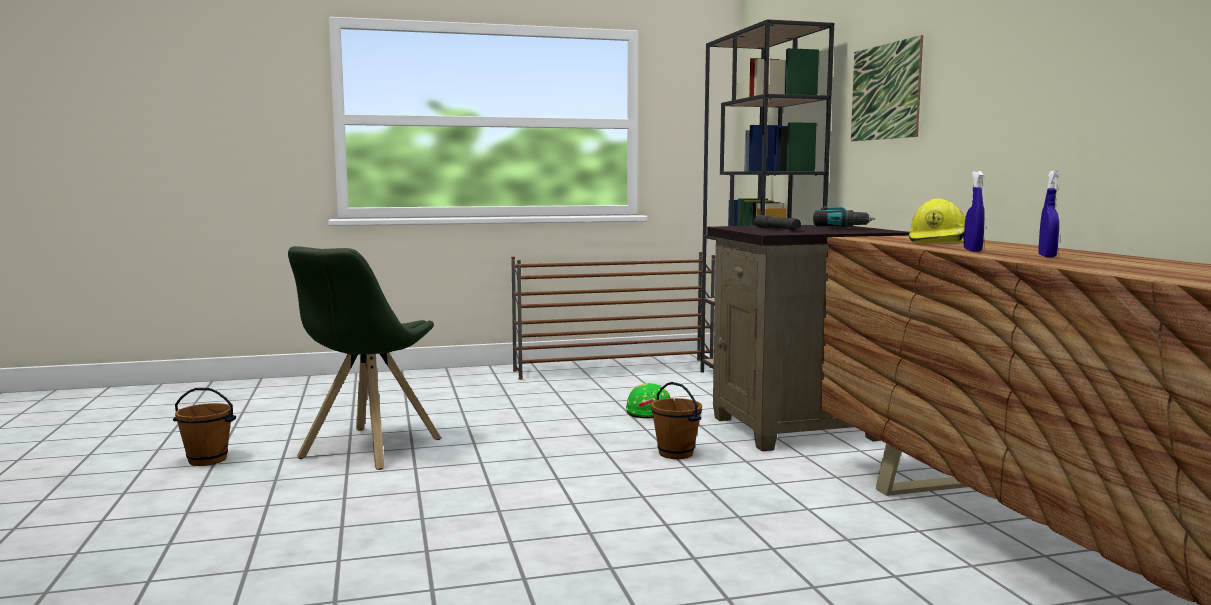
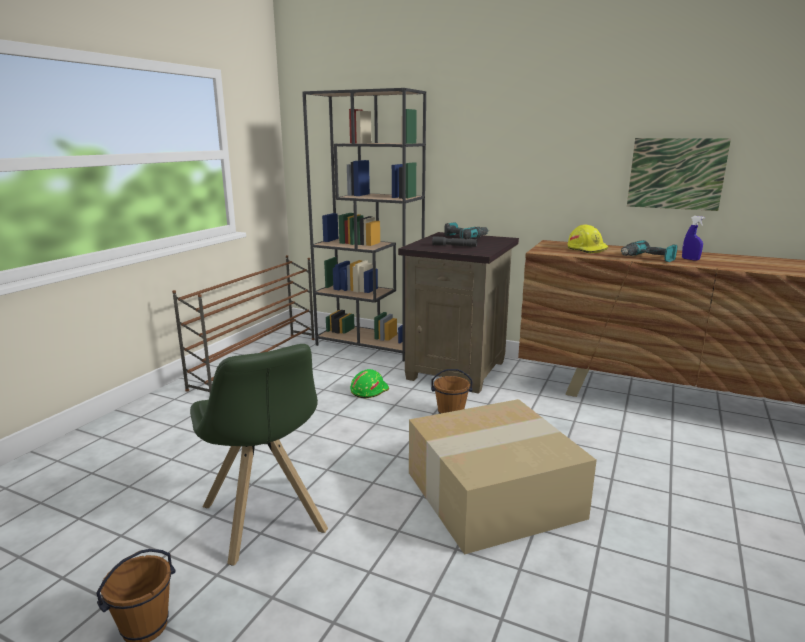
camera: 50 degrees left, 10 degrees up
picture [851,35,923,141] -> picture moved to [627,138,731,211]
blue spray bottle [964,171,985,252] -> power drill [621,240,678,262]
none -> cardboard box [409,399,597,555]

